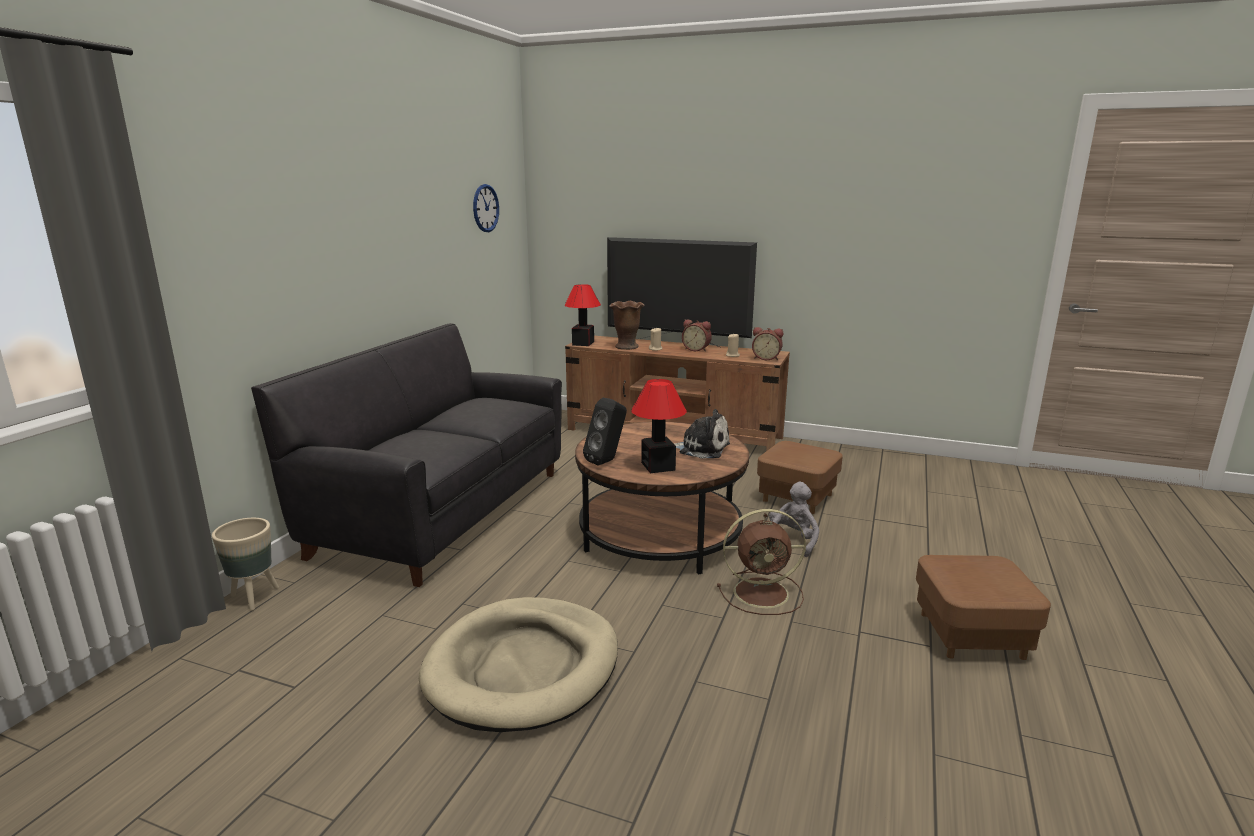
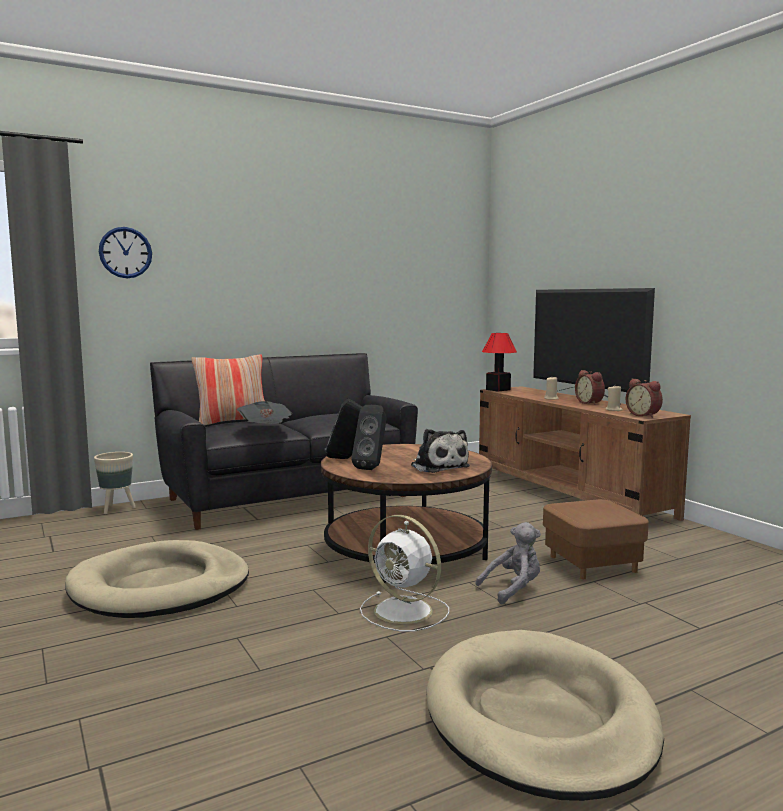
camera: 40 degrees right, 10 degrees down
wall clock [473,184,499,232] -> wall clock moved to [99,227,152,278]
brown vase [609,301,645,350] -> none
table lamp [631,379,687,473] -> black speaker [351,405,387,470]
brown fan [717,509,806,615] -> white fan [360,515,449,632]
brown ottoman [916,555,1051,660] -> beige dog bed [426,630,664,801]
none -> pillow [191,354,265,425]
none -> newspaper [237,401,292,424]

